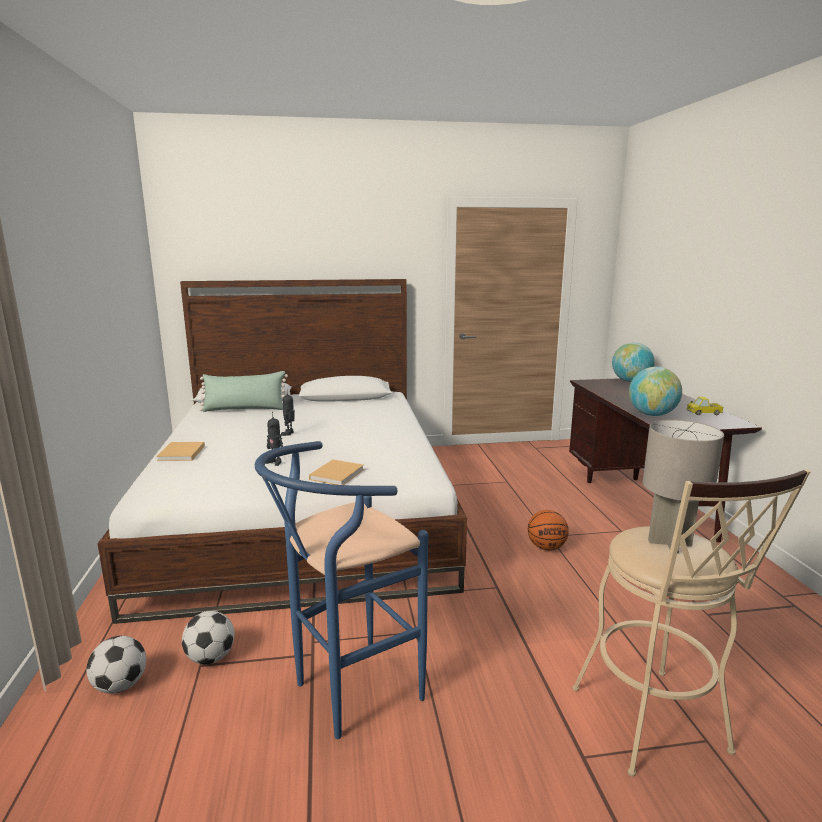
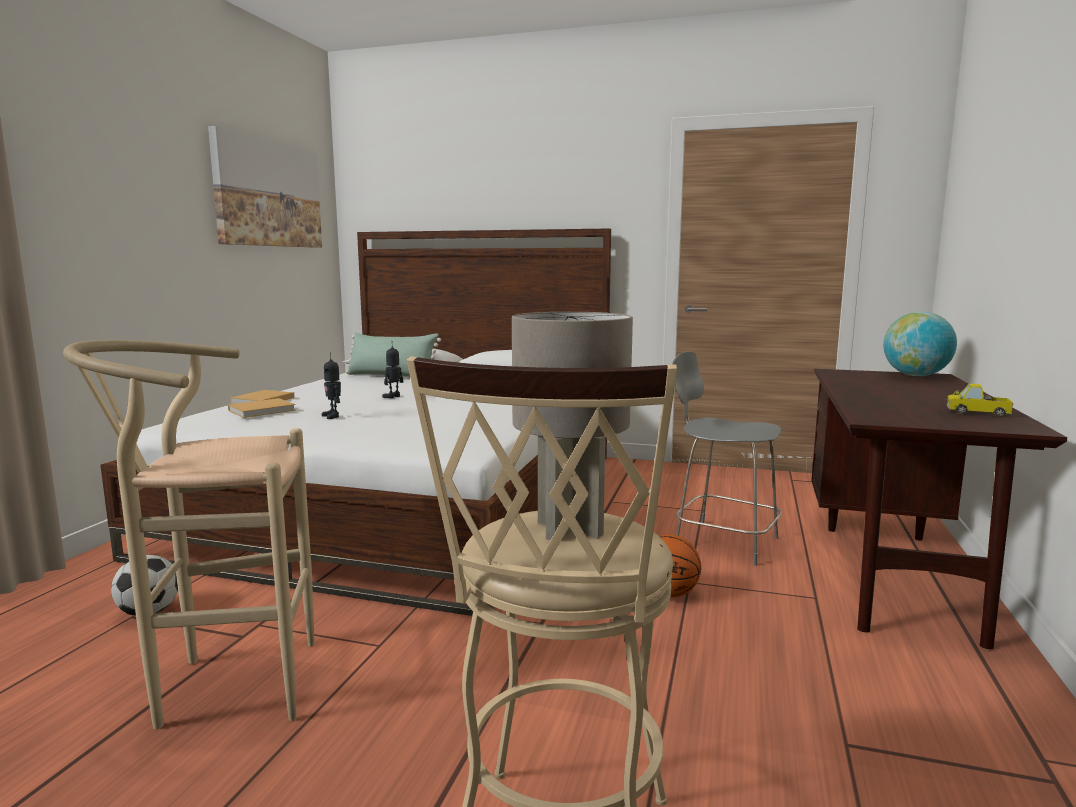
camera: 25 degrees right, 5 degrees down
football [86,636,146,694] -> none
blue stool [255,441,428,739] -> beige stool [63,340,315,729]
beige book [309,459,364,485] -> beige book moved to [228,398,295,418]
globe [629,367,682,416] -> none
none -> picture [208,126,322,248]
none -> grey chair [672,351,782,566]

